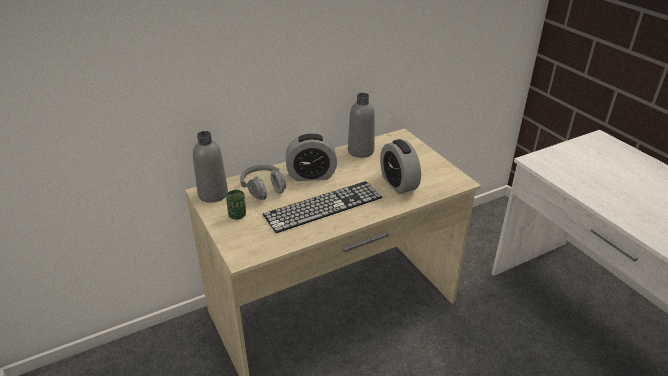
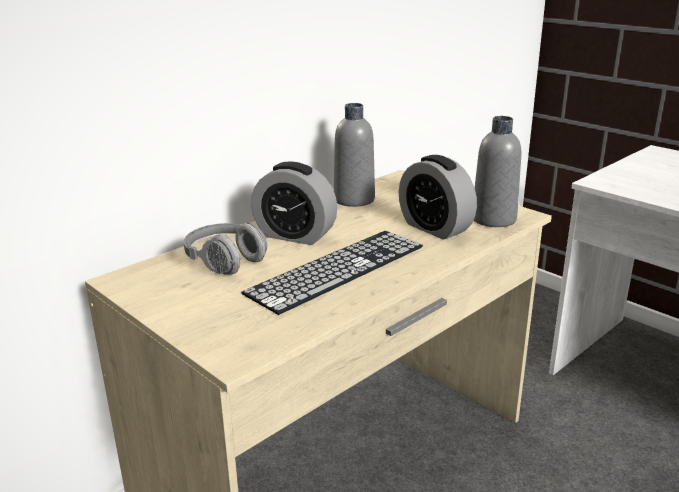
camera: 15 degrees left, 10 degrees down
grey bottle [193,131,228,203] -> grey bottle moved to [474,116,521,227]
green cup [226,190,246,220] -> none
alarm clock [286,133,337,181] -> alarm clock turned 45 degrees clockwise [251,161,338,245]

